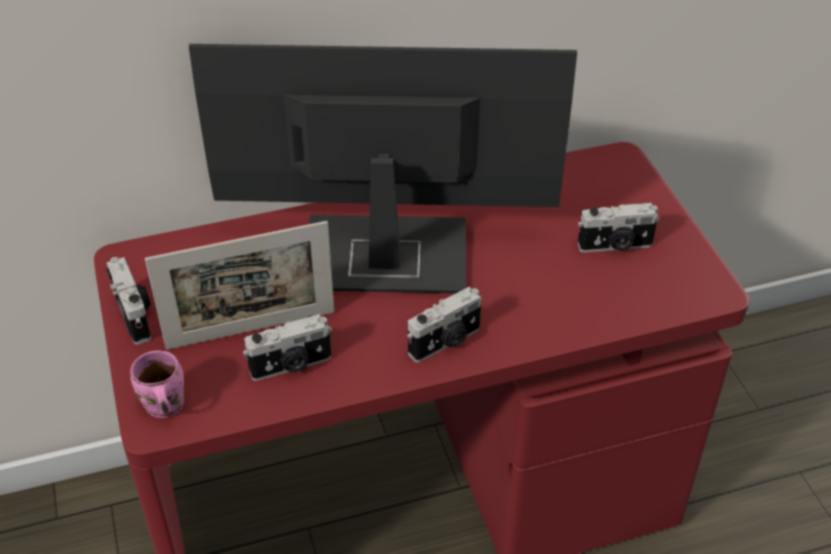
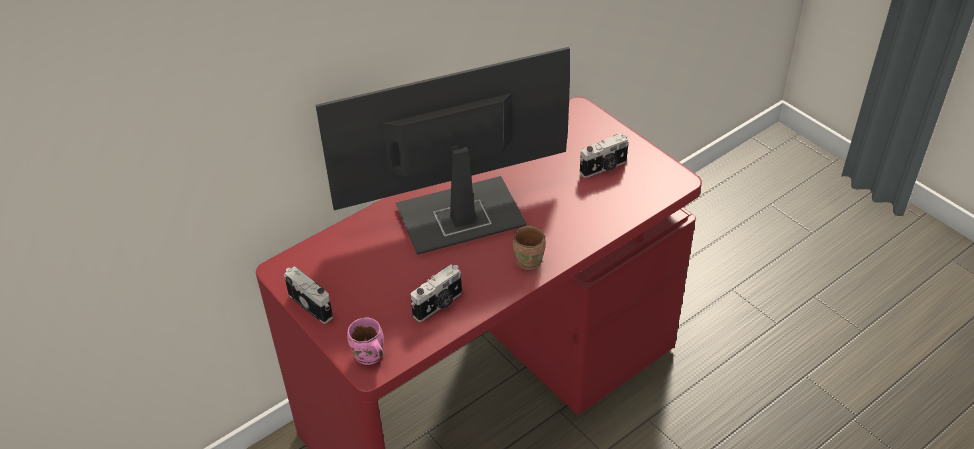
camera: 20 degrees left, 0 degrees up
picture frame [145,221,335,350] -> none
camera [407,287,482,363] -> brown mug [513,225,546,270]

